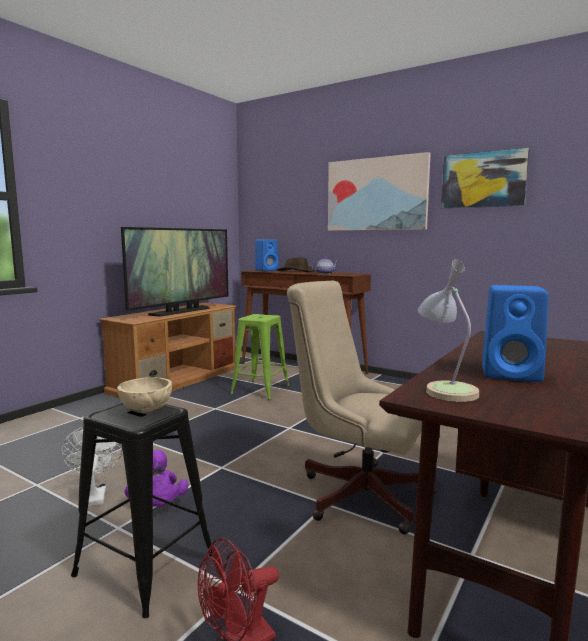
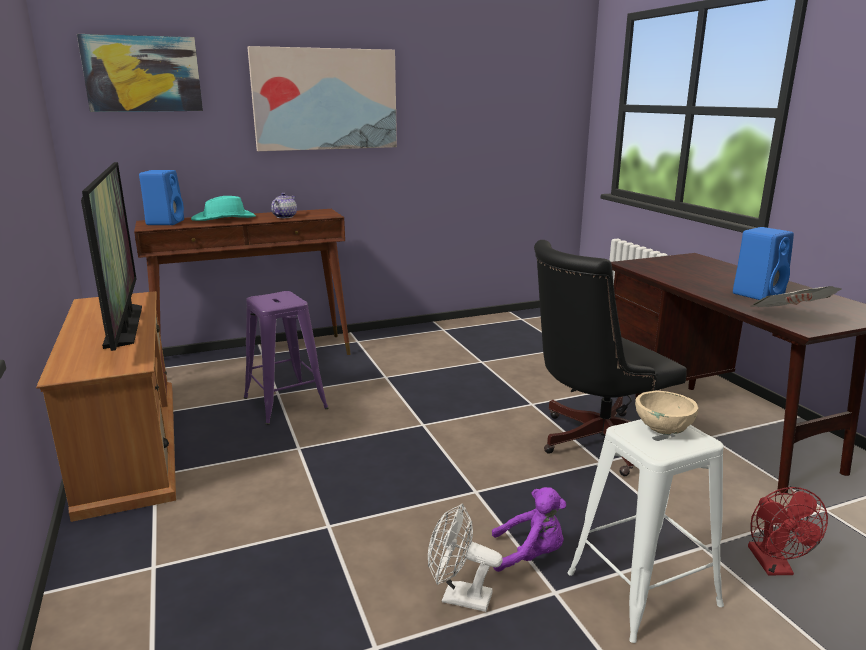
camera: 55 degrees left, 10 degrees up
black stool [71,403,213,618] -> white stool [568,419,724,643]
green stool [230,314,290,400] -> purple stool [244,291,328,425]
brown hat [276,257,315,272] -> turquoise hat [191,196,256,221]
beige office chair [287,281,436,535] -> black office chair [534,240,687,476]
table lamp [418,259,479,402] -> newspaper [750,286,842,307]
picture [441,147,530,209] -> picture moved to [77,34,203,112]

